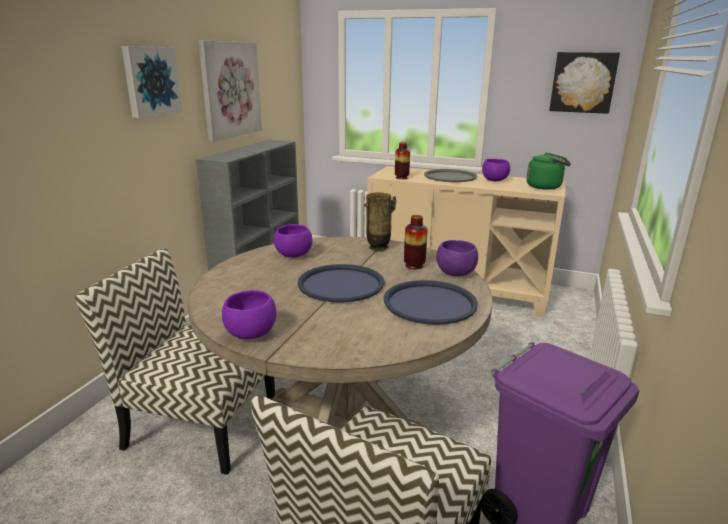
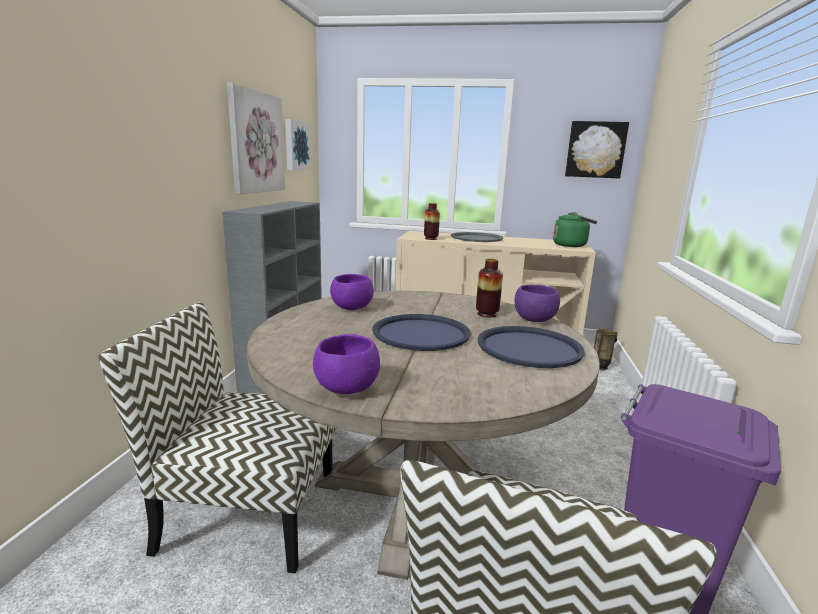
camera: 10 degrees left, 5 degrees down
picture [121,46,182,118] -> picture moved to [285,119,311,170]
vase [363,192,397,251] -> vase moved to [594,329,618,370]
purple bowl [482,159,510,181] -> none

